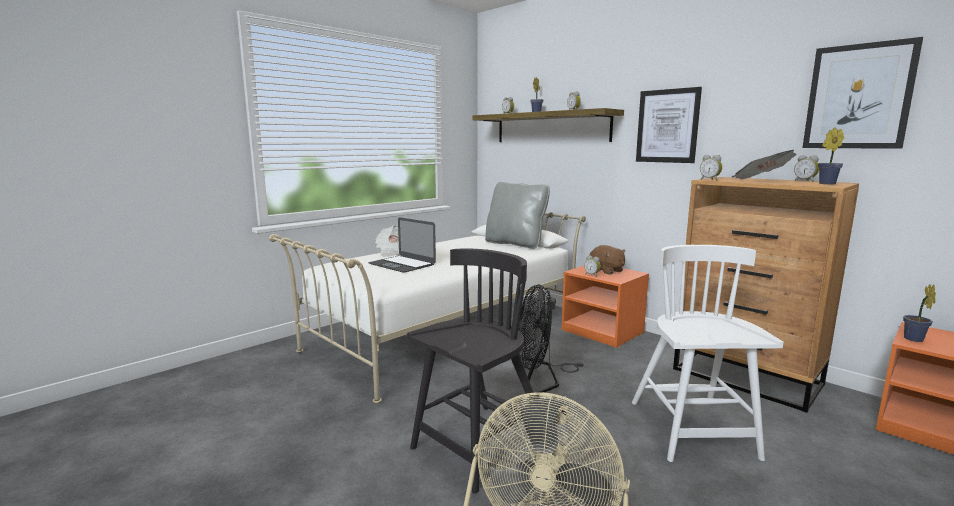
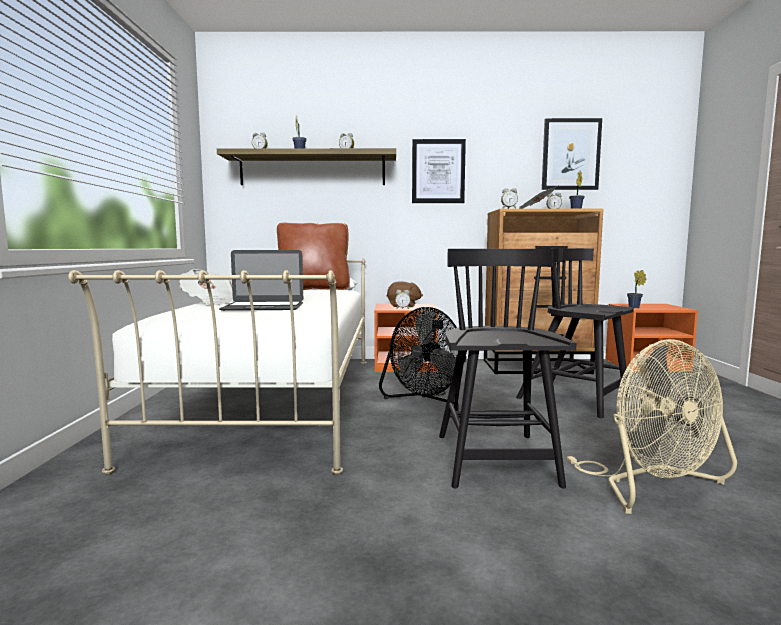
camera: 45 degrees left, 5 degrees down
grey pillow [485,182,550,249] -> brown pillow [277,223,350,290]
white chair [632,245,784,462] -> black chair [516,248,634,418]

